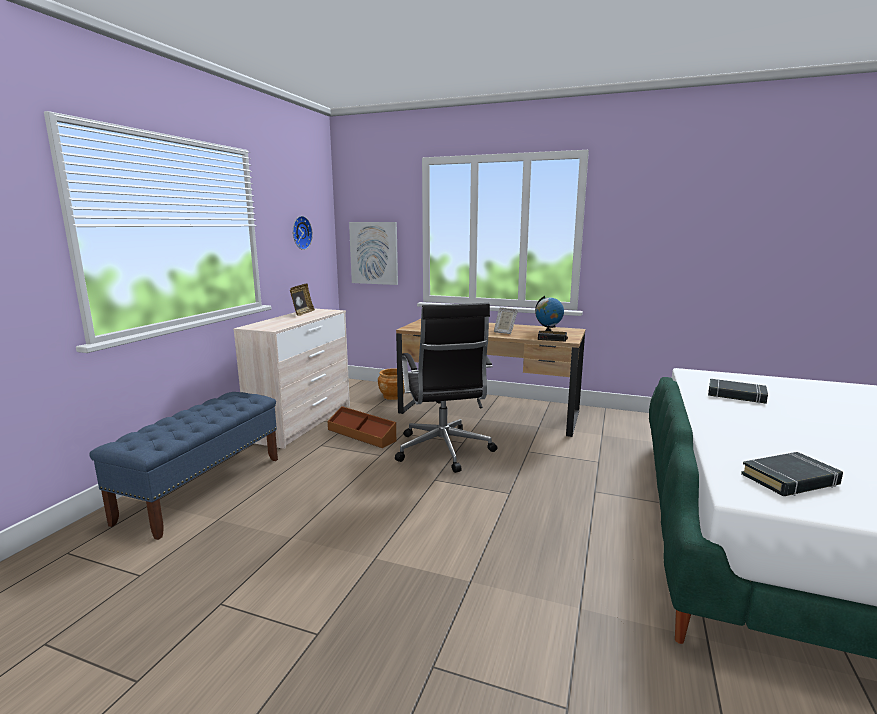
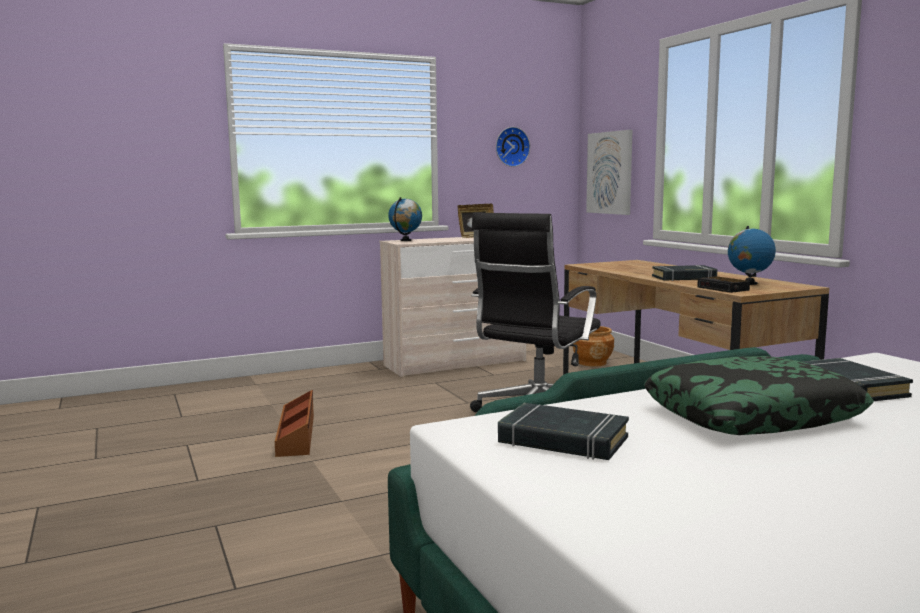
camera: 45 degrees right, 5 degrees down
blue bench [89,392,278,540] -> none
brown storage box [328,406,396,448] -> brown storage box moved to [275,390,314,457]
picture frame [494,307,518,334] -> black book [652,265,717,281]
none -> globe [388,197,422,241]
none -> pillow [644,356,874,435]

